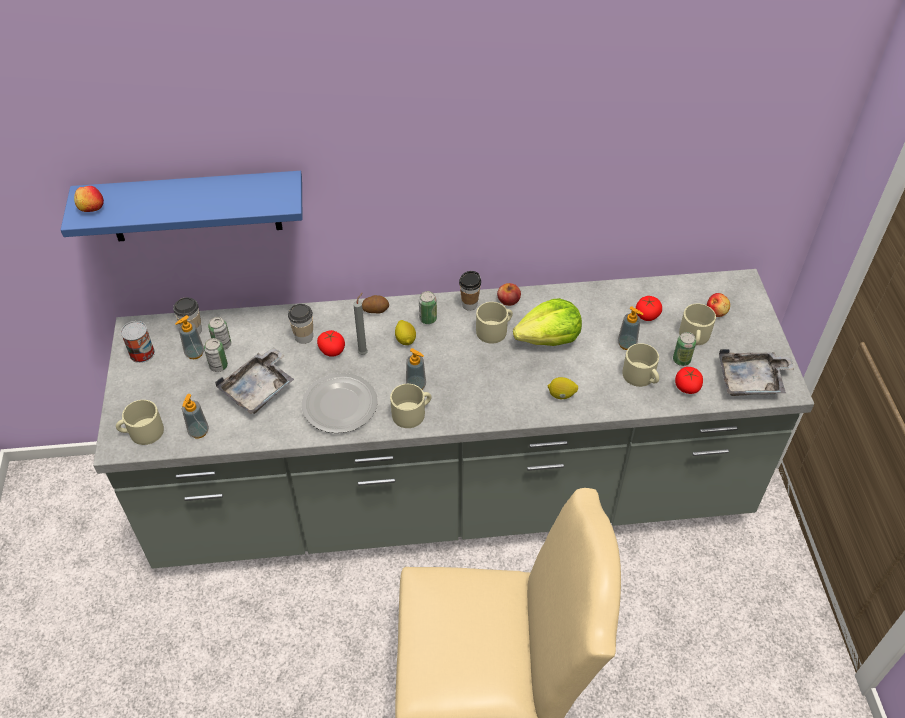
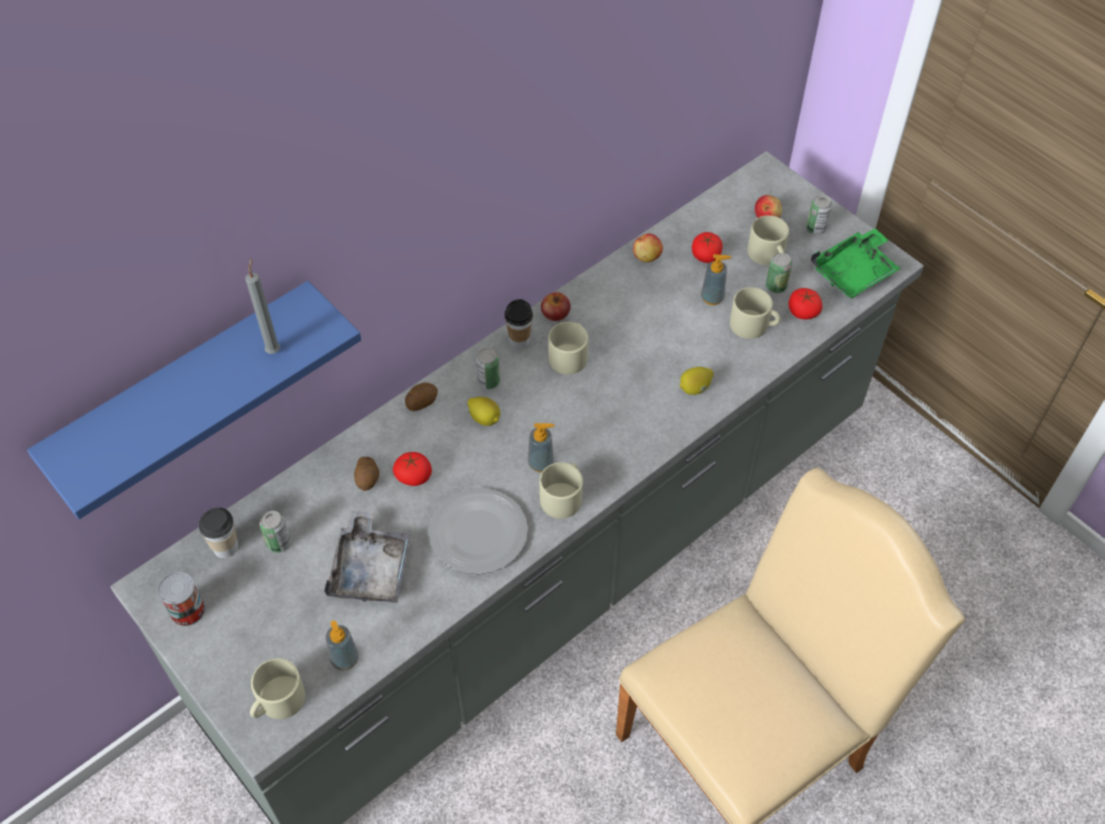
camera: 35 degrees left, 5 degrees up
apple [74,186,104,212] -> apple moved to [633,234,663,262]
soap dispenser [175,315,204,359] -> none
can [204,338,228,372] -> can moved to [806,195,832,235]
cup [288,304,313,344] -> potato [354,457,379,491]
grey candle [353,292,368,355] -> grey candle moved to [246,258,280,354]
lettuce [513,298,582,346] -> none
grey tray [719,349,794,396] -> green tray [811,228,901,299]

